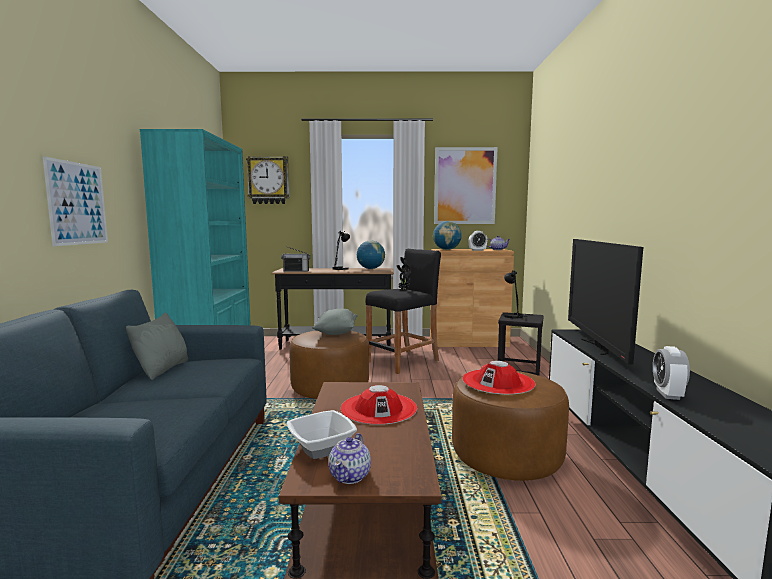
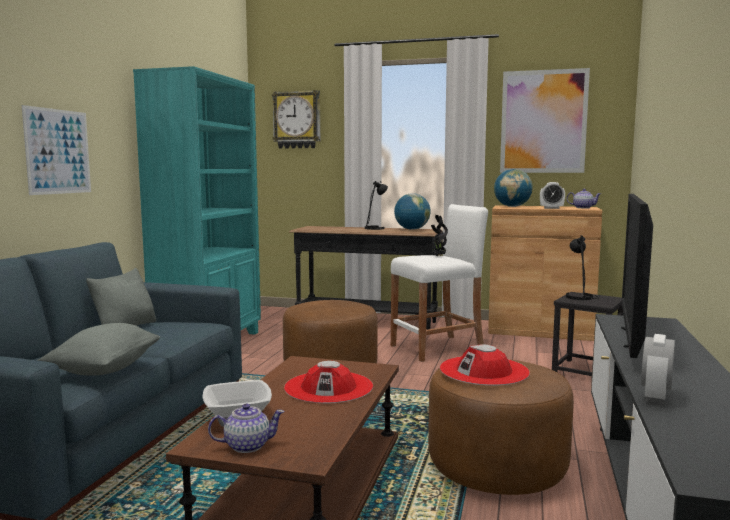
camera: 15 degrees right, 0 degrees up
radio [281,247,310,271] -> none
grey pillow [312,309,357,335] -> grey pillow moved to [37,323,160,376]
teapot [329,433,371,484] -> teapot turned 135 degrees counterclockwise [208,404,285,453]
black stool [366,249,441,374] -> white stool [391,204,488,362]

